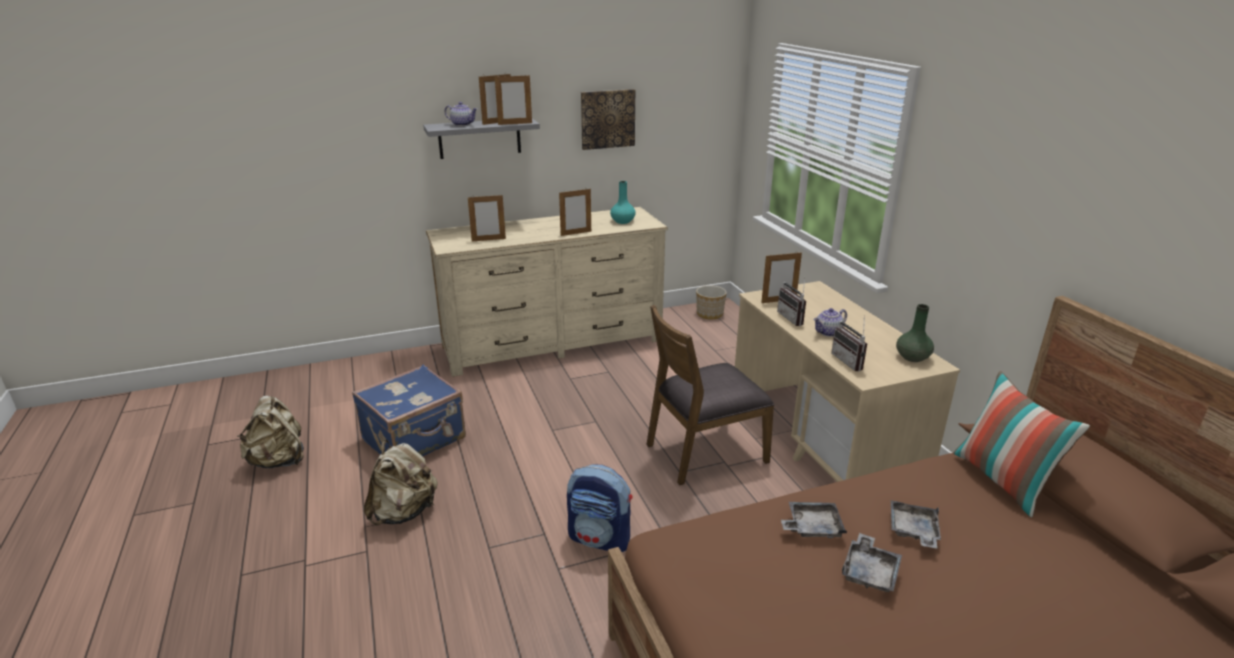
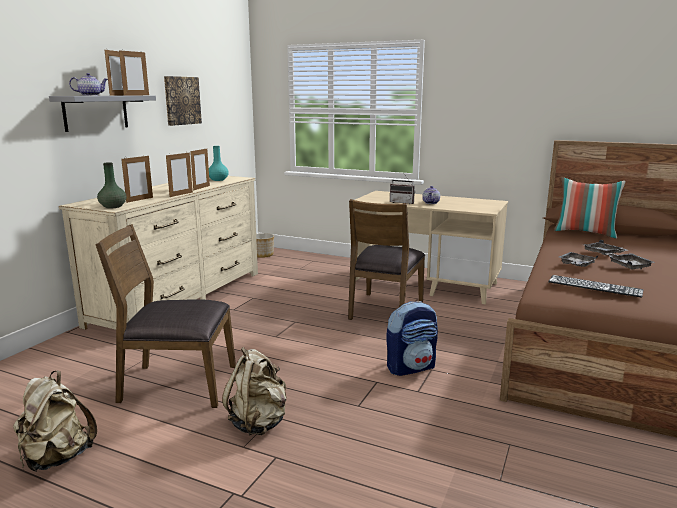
camera: 45 degrees left, 10 degrees down
blue suitcase [352,365,466,456] -> brown chair [95,224,236,408]
picture frame [761,252,802,303] -> picture frame moved to [166,152,193,197]
radio [831,315,867,371] -> none
green vase [896,304,934,362] -> green vase moved to [97,162,127,209]
none -> keyboard [548,275,643,298]

